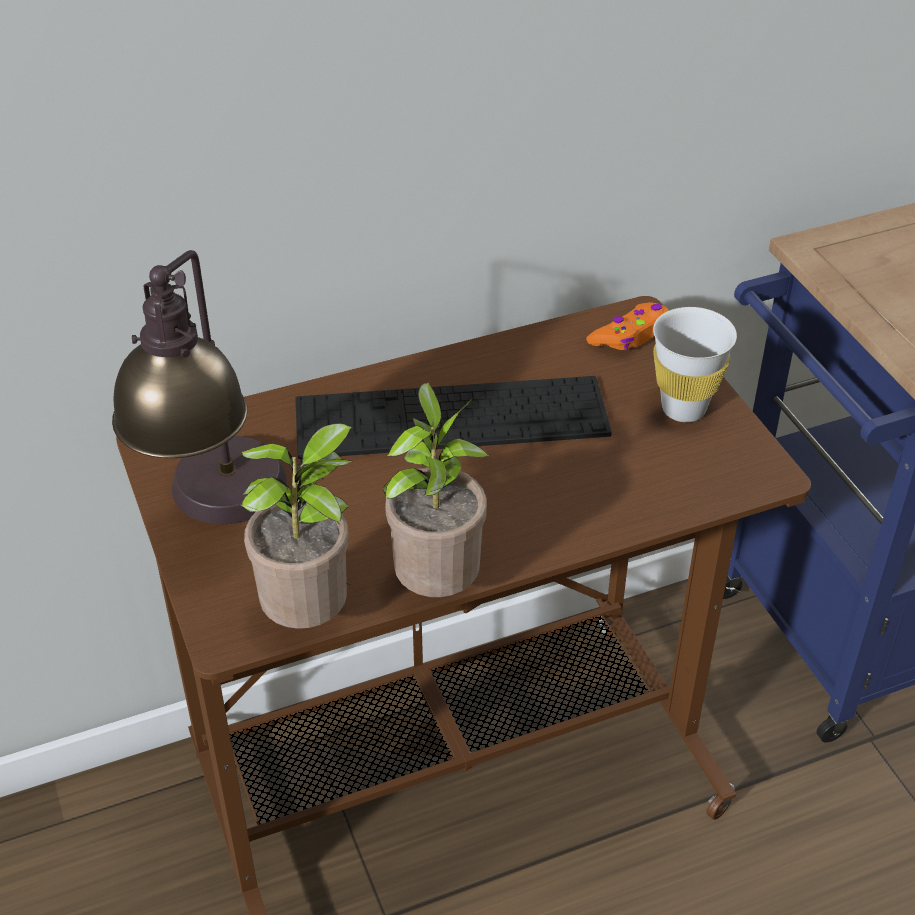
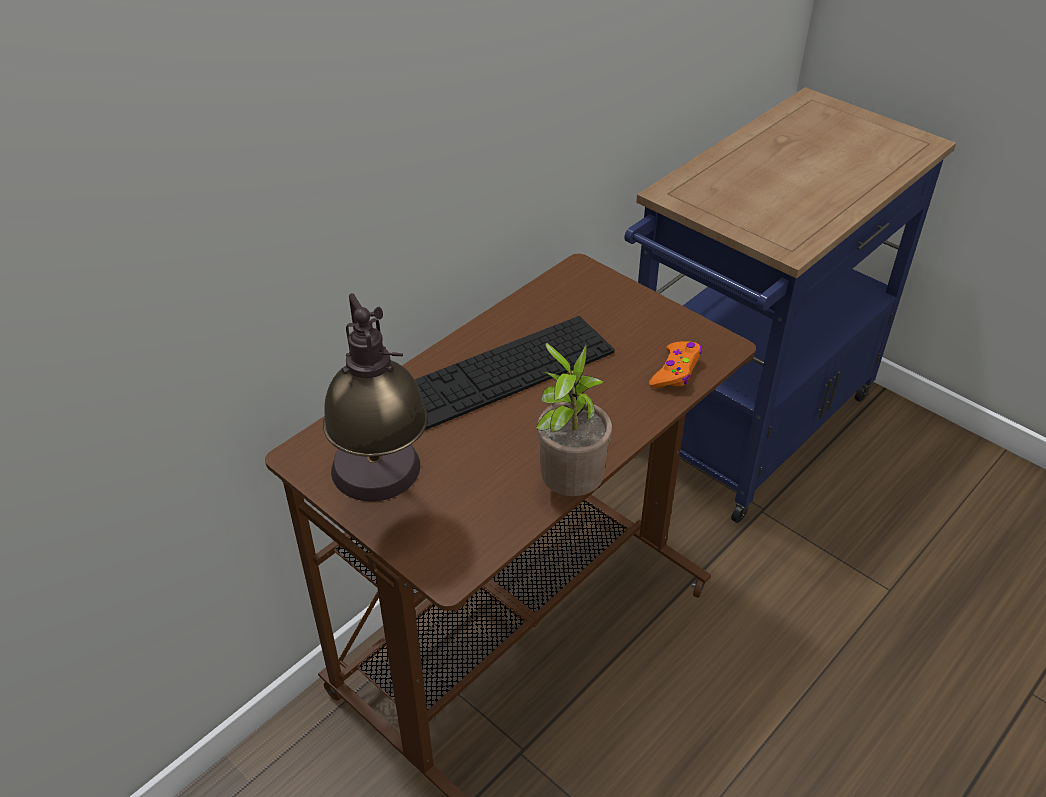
camera: 25 degrees left, 0 degrees up
potted plant [241,423,352,629] -> none
orange game controller [586,302,669,350] -> orange game controller moved to [649,341,702,388]
white cup [653,307,737,422] -> none

